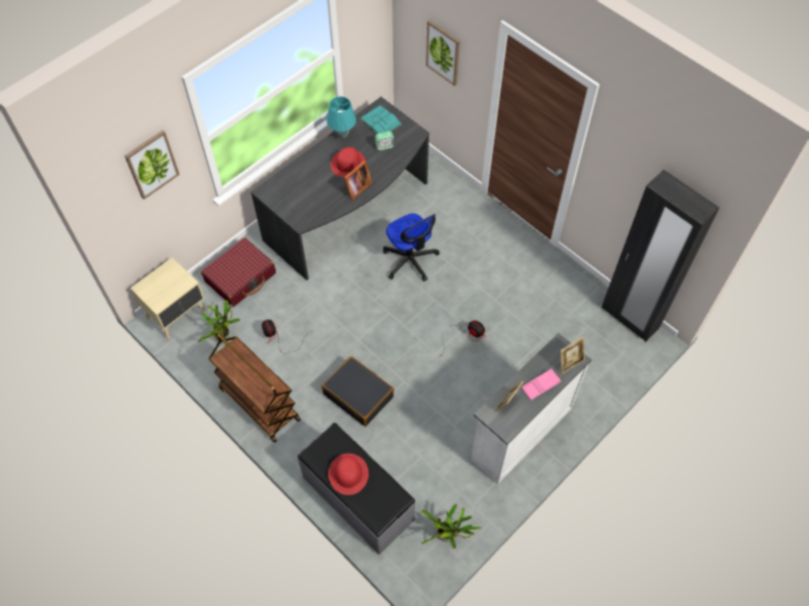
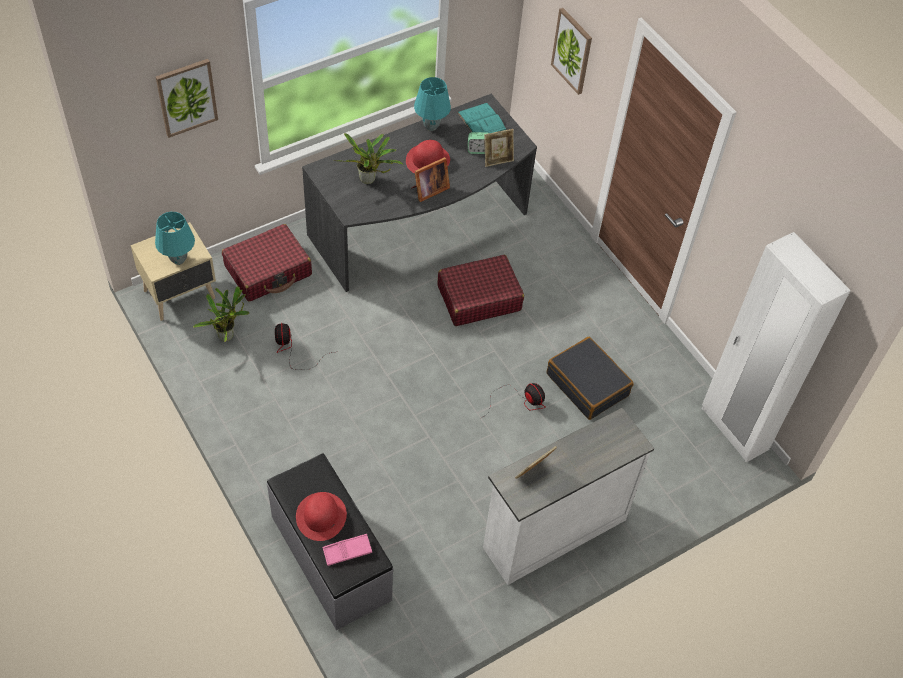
camera: 10 degrees right, 5 degrees down
brown cart [209,334,301,443] -> none
black suitcase [322,356,394,427] -> black suitcase moved to [547,337,633,420]
office chair [383,214,440,281] -> red suitcase [437,255,524,326]
potted plant [421,504,482,549] -> potted plant moved to [334,133,404,184]
pink tray [522,369,561,400] -> pink tray moved to [322,534,372,566]
picture frame [560,337,585,374] -> picture frame moved to [484,129,514,167]
black wardrobe [602,170,719,342] -> white wardrobe [701,232,851,462]
none -> turquoise table lamp [155,212,195,265]

